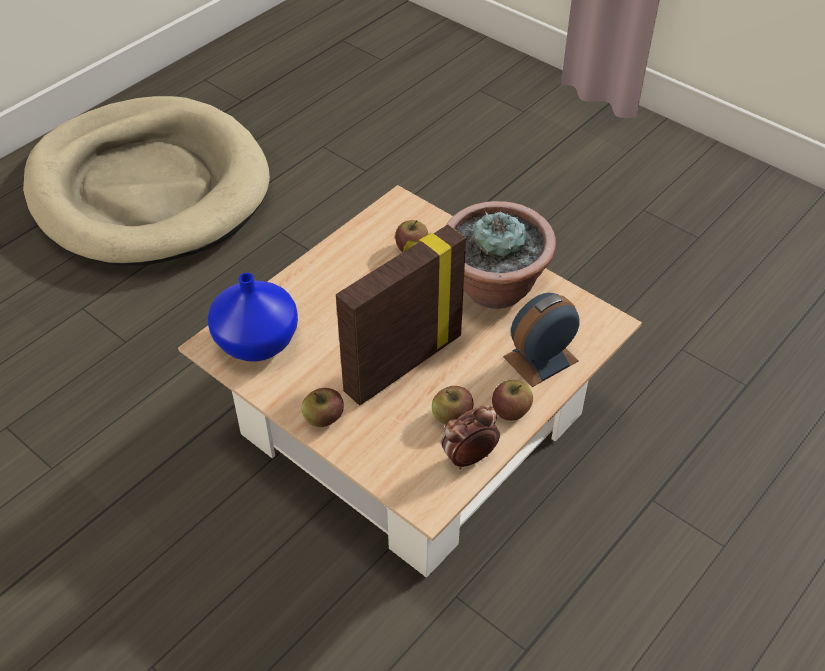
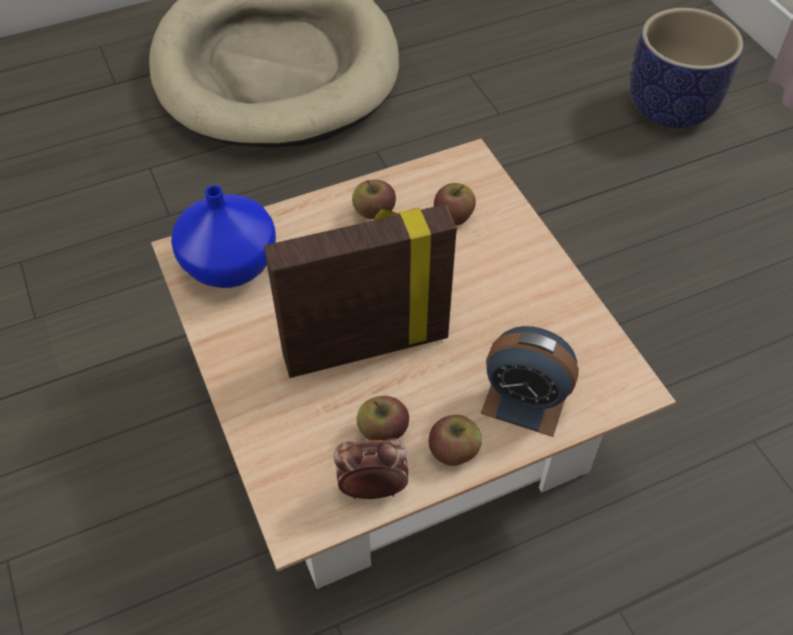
camera: 25 degrees right, 5 degrees up
apple [302,388,344,427] -> apple moved to [352,180,396,219]
potted plant [445,201,556,309] -> none
alarm clock [503,293,580,387] -> alarm clock turned 150 degrees counterclockwise [480,326,579,437]
none -> planter [630,8,744,128]

